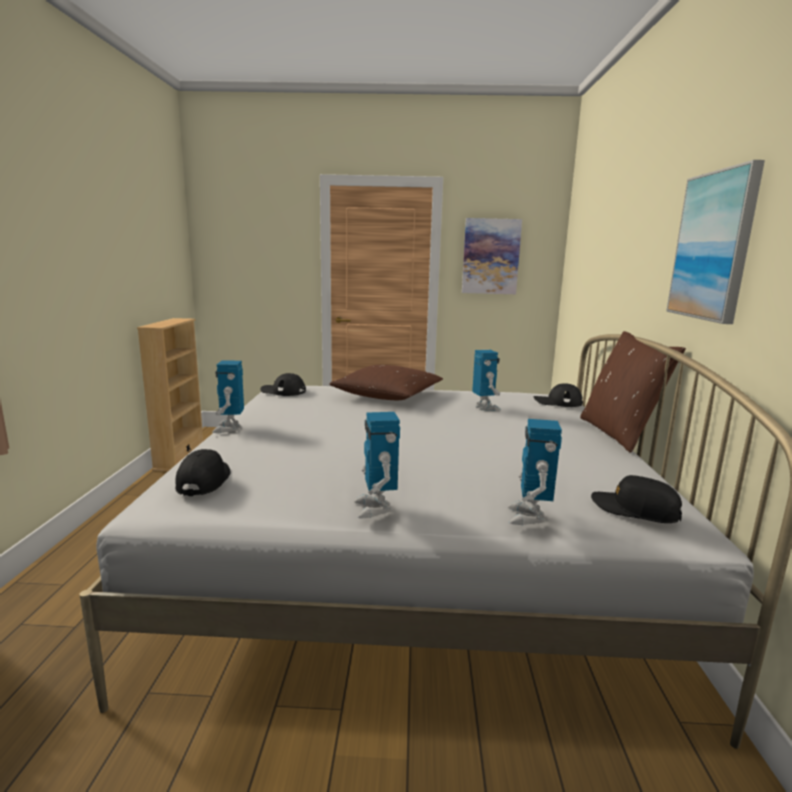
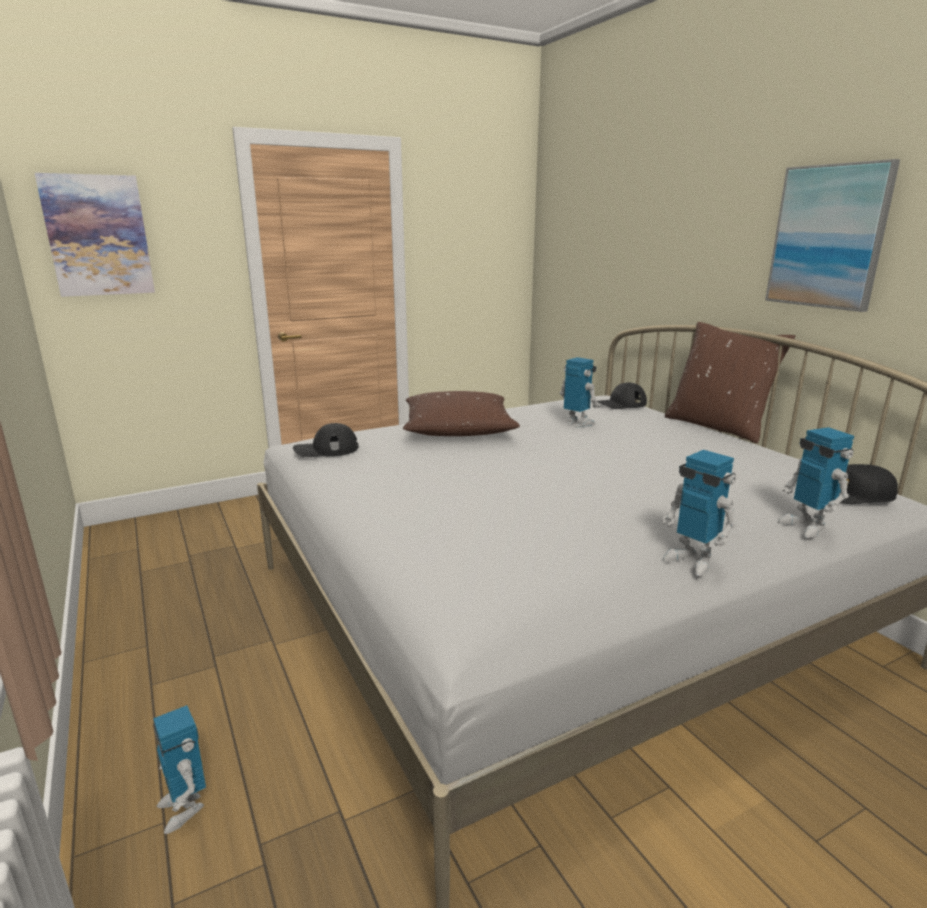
camera: 30 degrees left, 5 degrees up
beige bookcase [137,318,203,472] -> none
black cap [175,449,231,496] -> none
toy robot [212,361,244,433] -> toy robot moved to [153,705,206,834]
picture [462,218,522,294] -> picture moved to [35,173,155,297]

